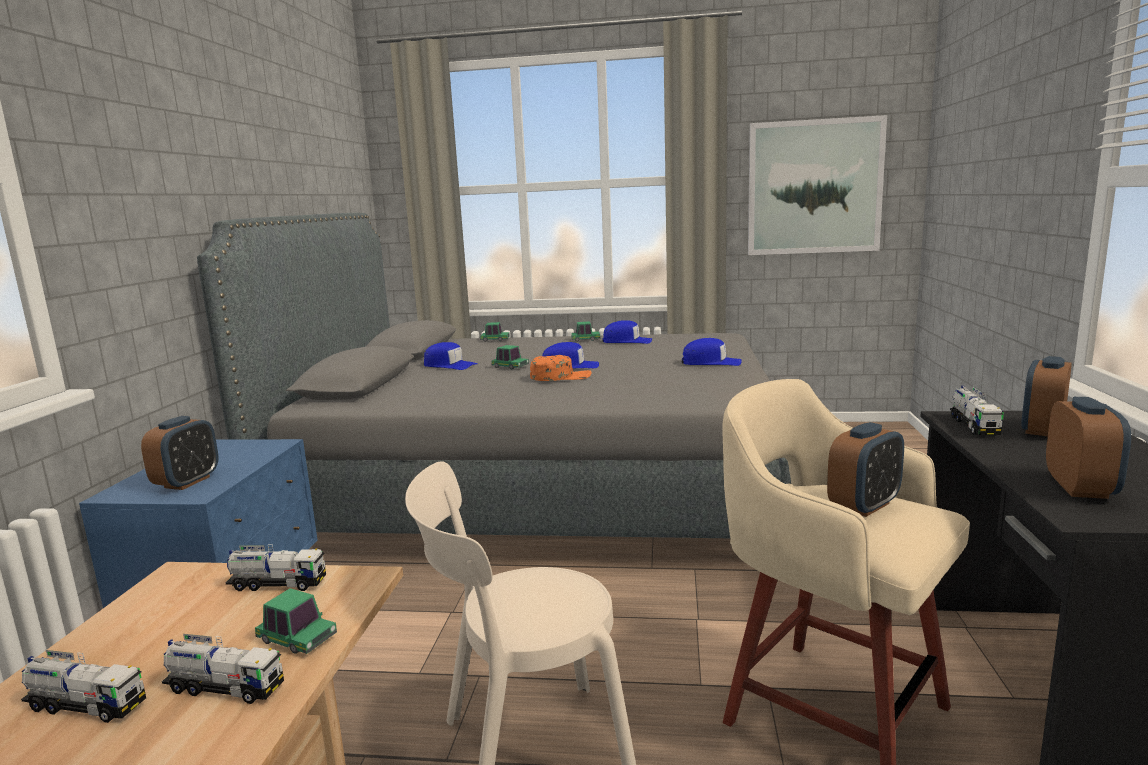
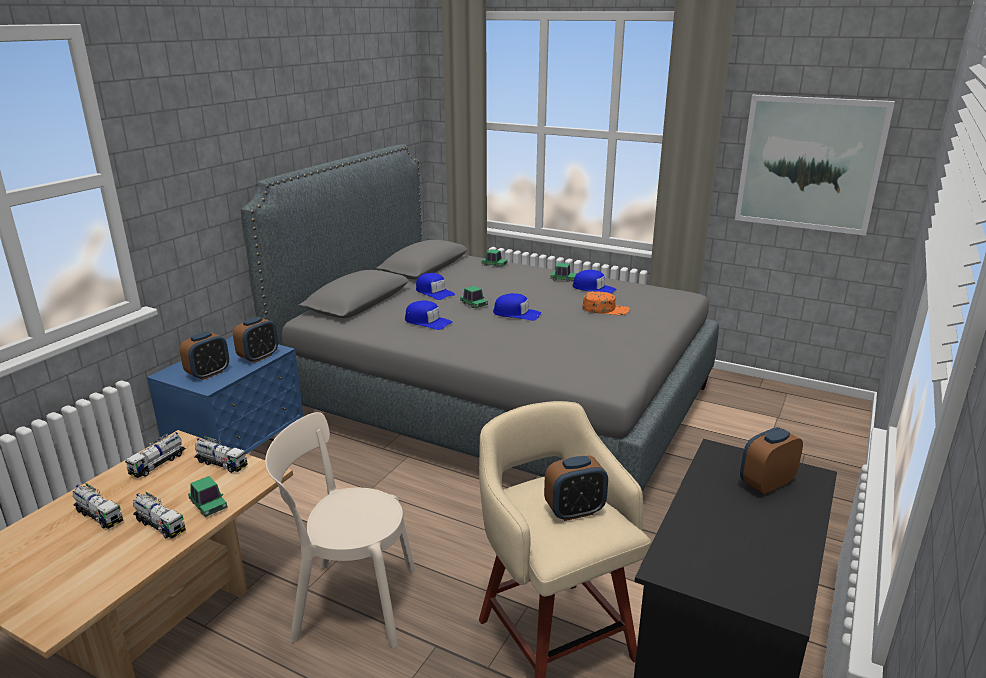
camera: 20 degrees right, 10 degrees up
orange cap [530,355,591,381] -> orange cap moved to [582,291,630,315]
blue cap [682,338,741,366] -> blue cap moved to [405,300,452,330]
toy truck [950,386,1004,435] -> toy truck moved to [125,432,186,478]
alarm clock [1046,397,1131,499] -> alarm clock moved to [233,317,278,363]

